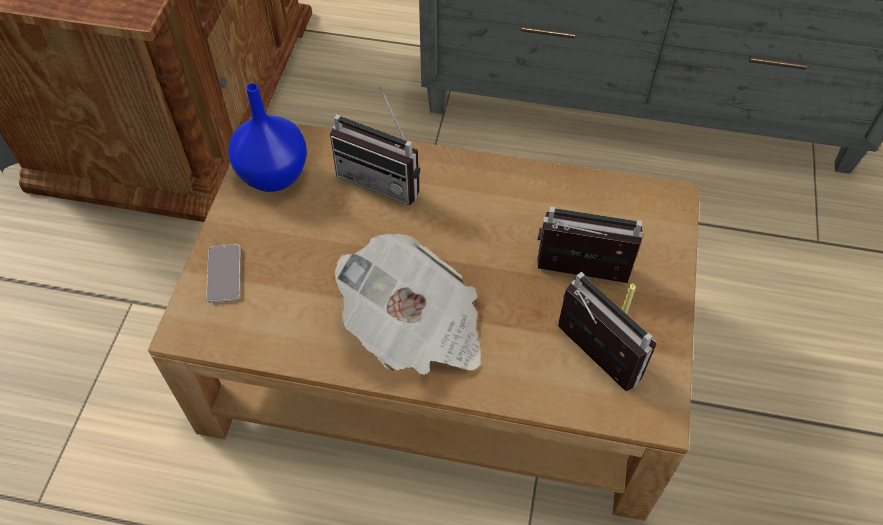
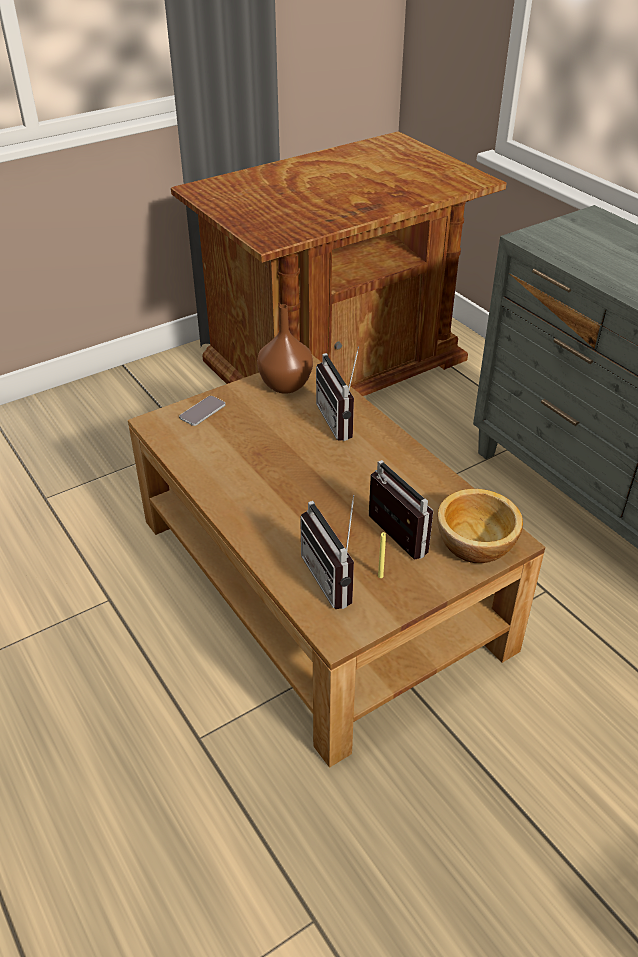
camera: 45 degrees right, 15 degrees down
blue vase [228,83,307,192] -> brown vase [257,304,313,394]
newspaper [335,234,481,375] -> none
radio [558,272,656,391] -> radio turned 150 degrees clockwise [300,495,354,609]
none -> bowl [437,489,523,563]

